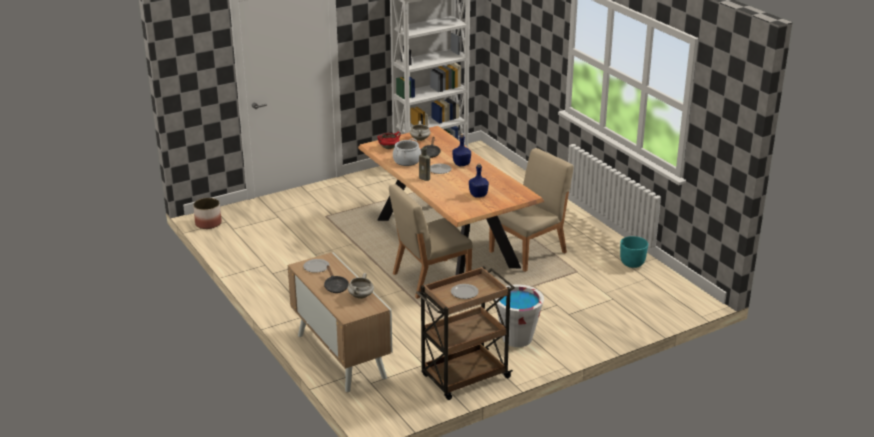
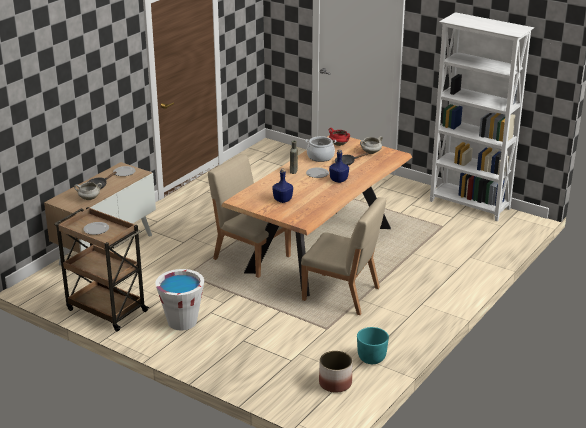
camera: 65 degrees right, 0 degrees up
planter [193,198,222,229] -> planter moved to [319,351,352,393]

